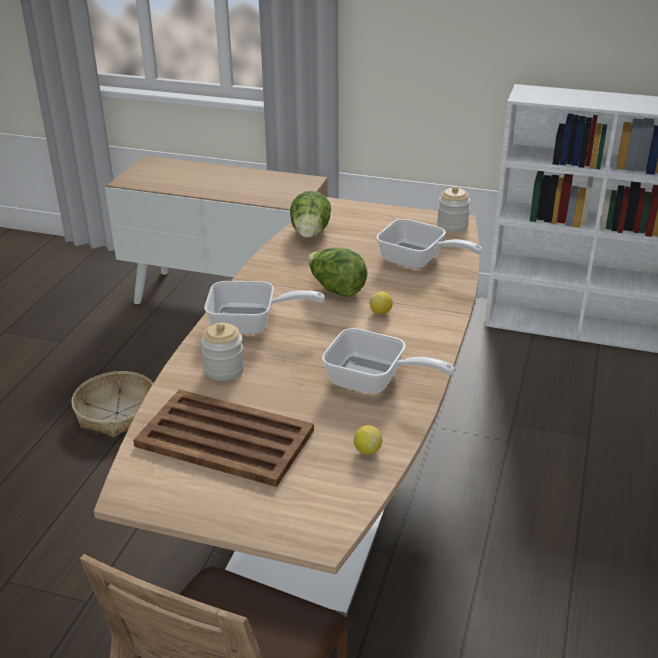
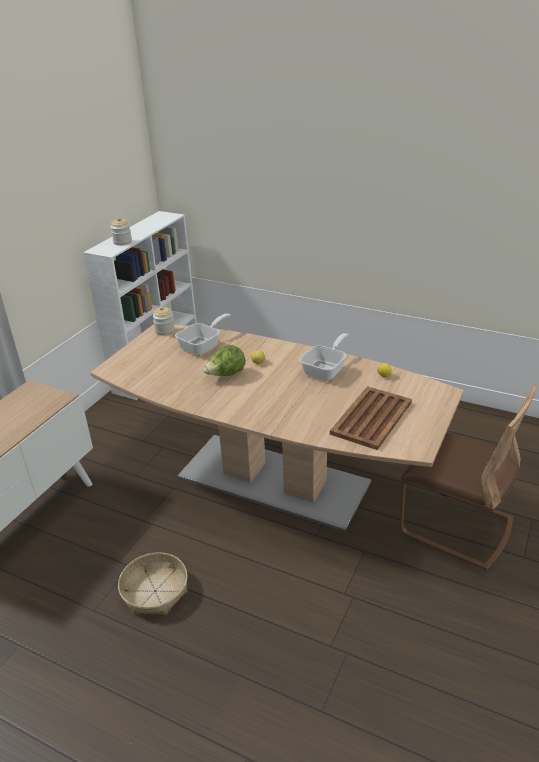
camera: 80 degrees left, 0 degrees up
jar [201,323,244,381] -> jar moved to [111,217,132,245]
frying pan [204,281,325,334] -> none
lettuce [290,191,331,238] -> none

